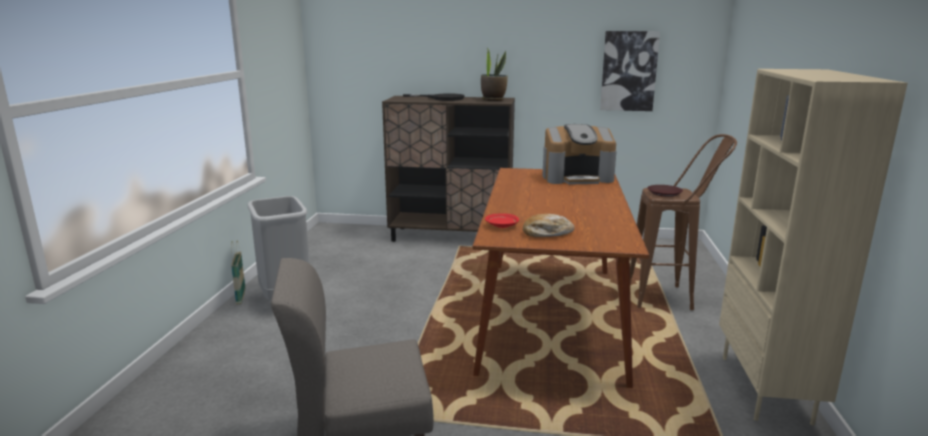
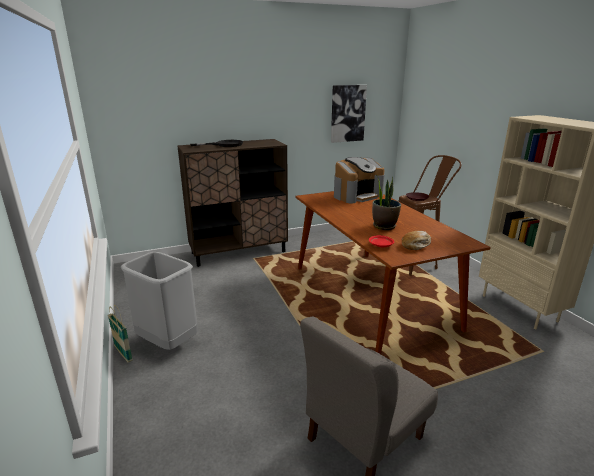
camera: 30 degrees left, 5 degrees up
potted plant [481,49,508,101] -> potted plant moved to [372,176,401,230]

